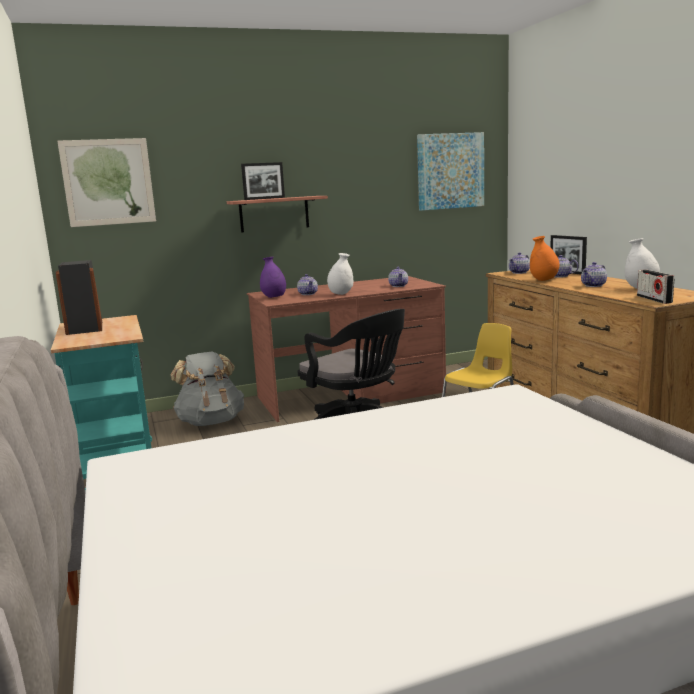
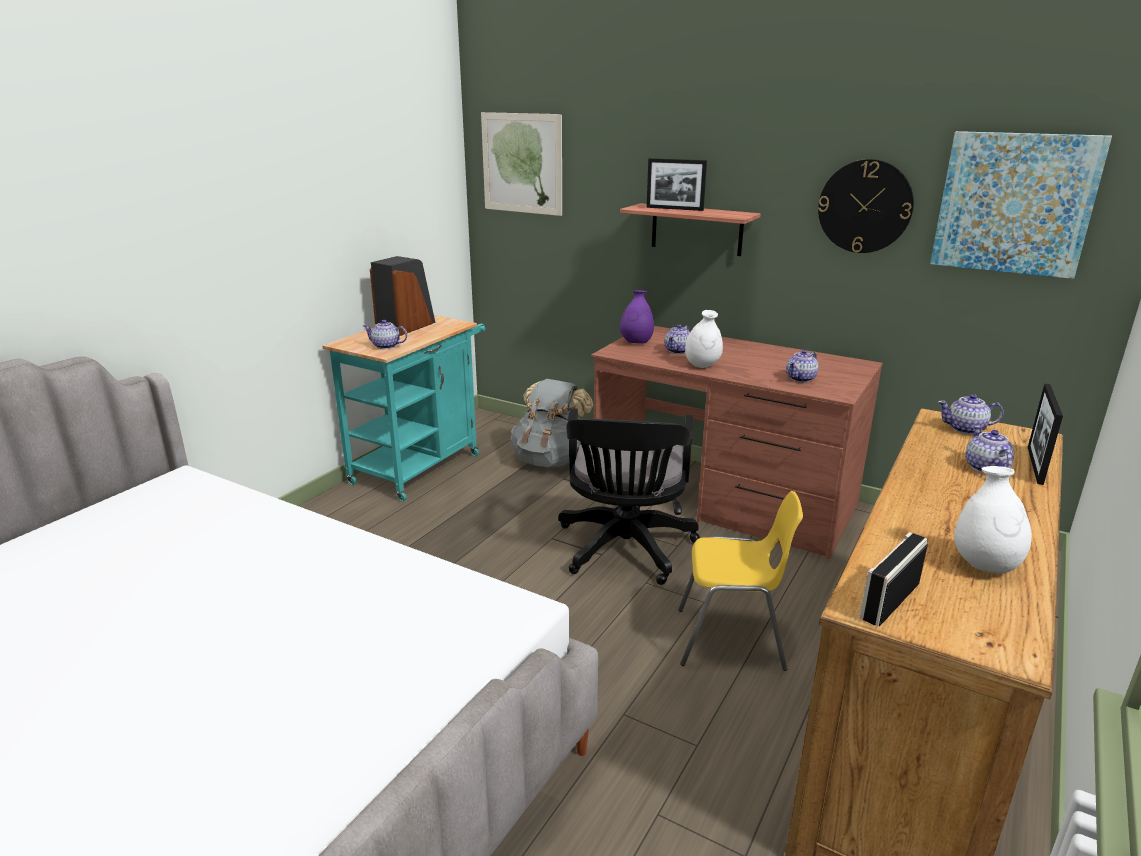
camera: 50 degrees right, 10 degrees up
orange vase [530,236,560,281] -> none
teapot [581,262,607,287] -> teapot moved to [363,320,407,349]
none -> wall clock [818,159,914,253]

